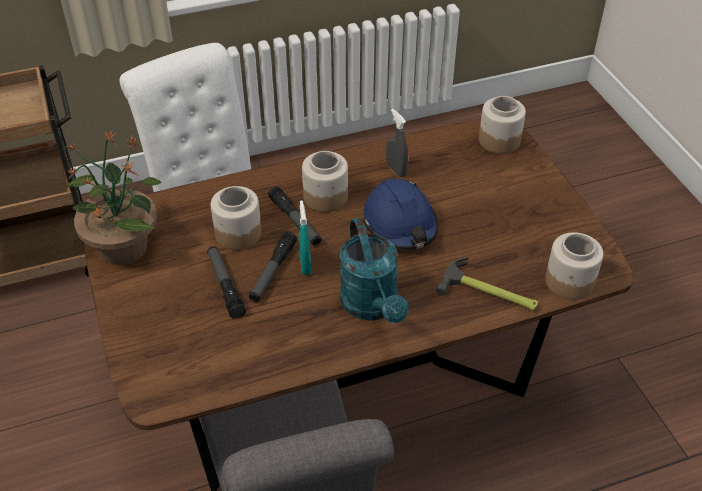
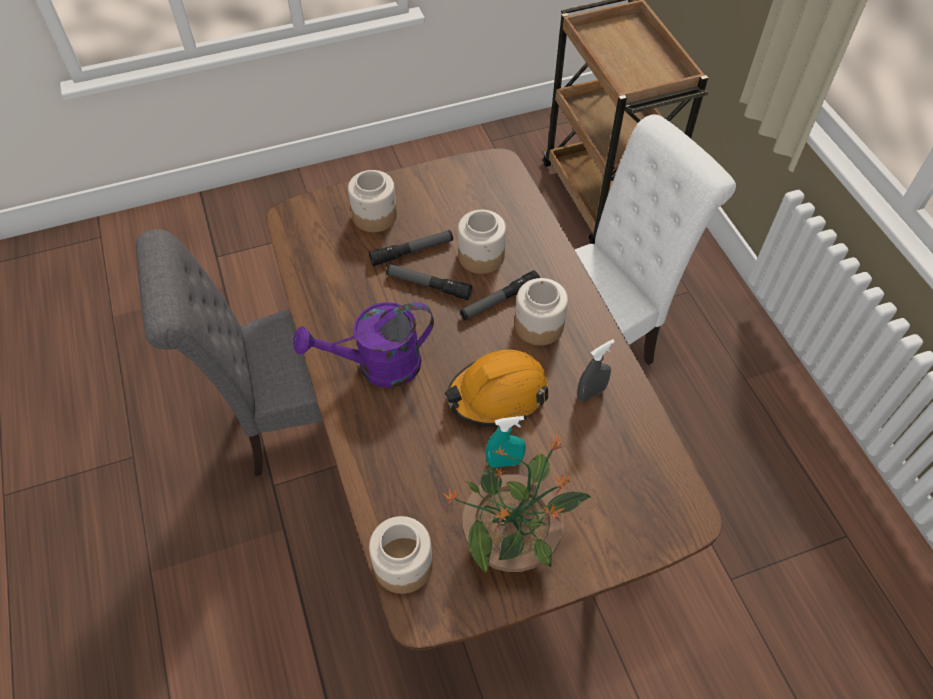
camera: 90 degrees right, 10 degrees up
potted plant [66,130,162,265] -> potted plant moved to [443,434,591,573]
turquoise spray bottle [299,200,311,275] -> turquoise spray bottle moved to [486,416,526,468]
turquoise watering can [340,218,409,323] -> purple watering can [293,302,434,388]
blue hard hat [363,179,438,250] -> orange hard hat [445,350,548,427]
hammer [436,257,538,311] -> none
jar [479,96,526,154] -> jar moved to [348,170,397,232]

